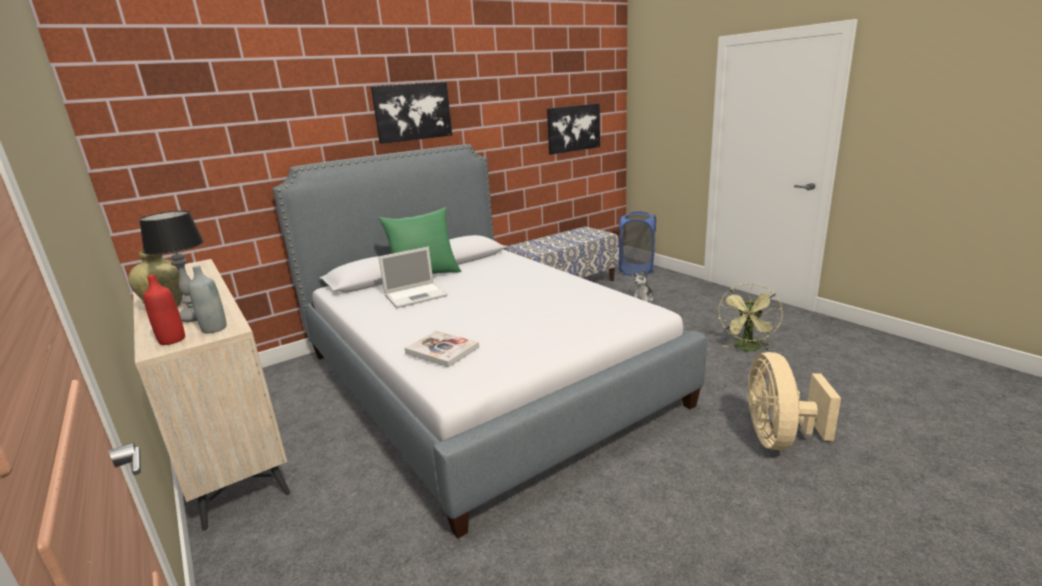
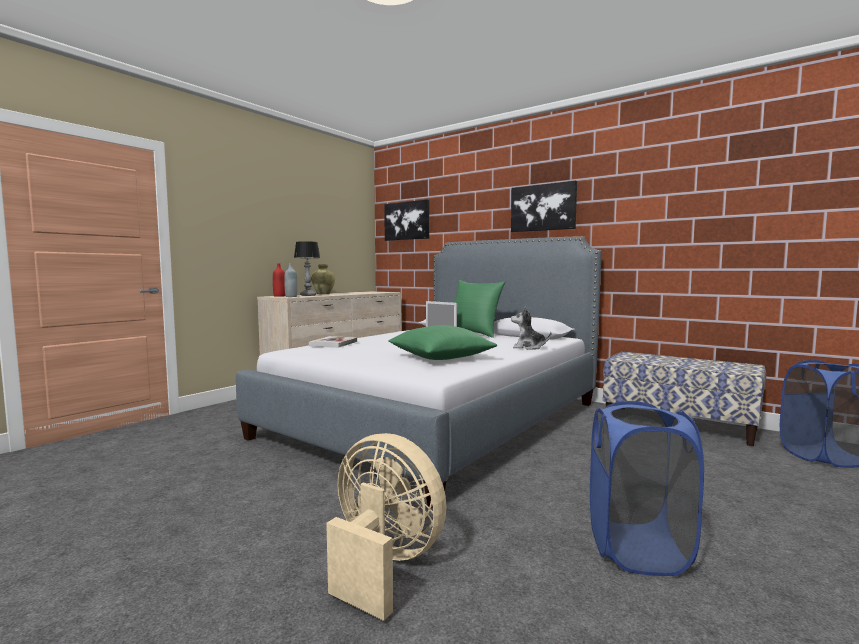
camera: 70 degrees right, 15 degrees down
picture [547,103,600,154] -> picture moved to [384,200,429,241]
plush toy [632,270,654,302] -> plush toy moved to [511,307,551,350]
green fan [718,283,783,351] -> blue laundry basket [590,401,704,576]
beige fan [747,352,841,450] -> beige fan turned 45 degrees clockwise [326,433,446,621]
none -> green pillow [388,325,497,360]

